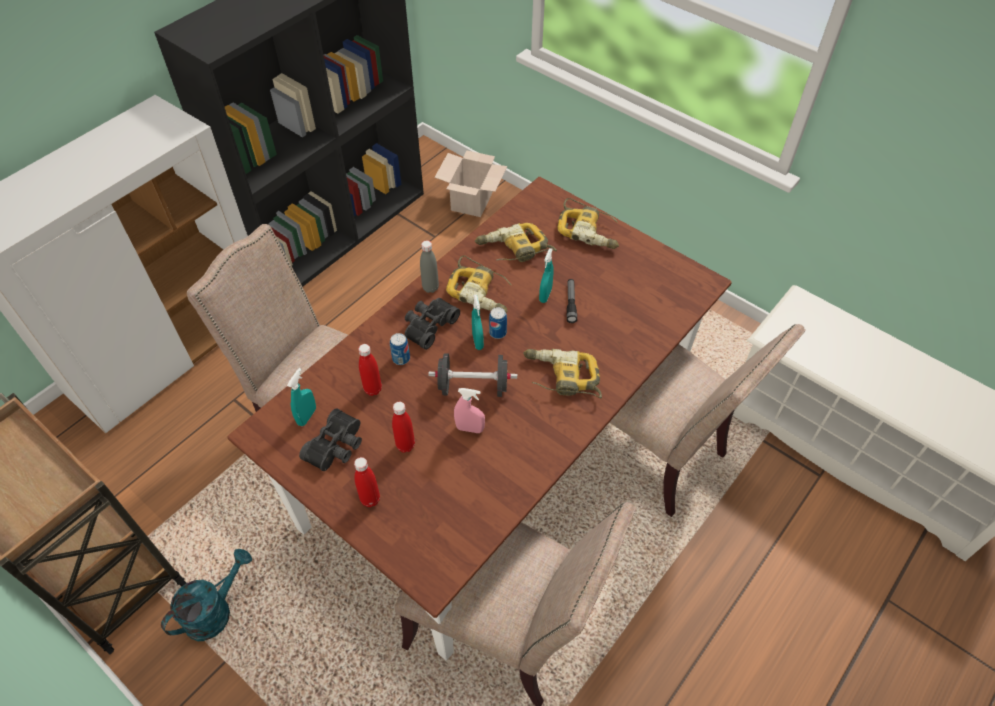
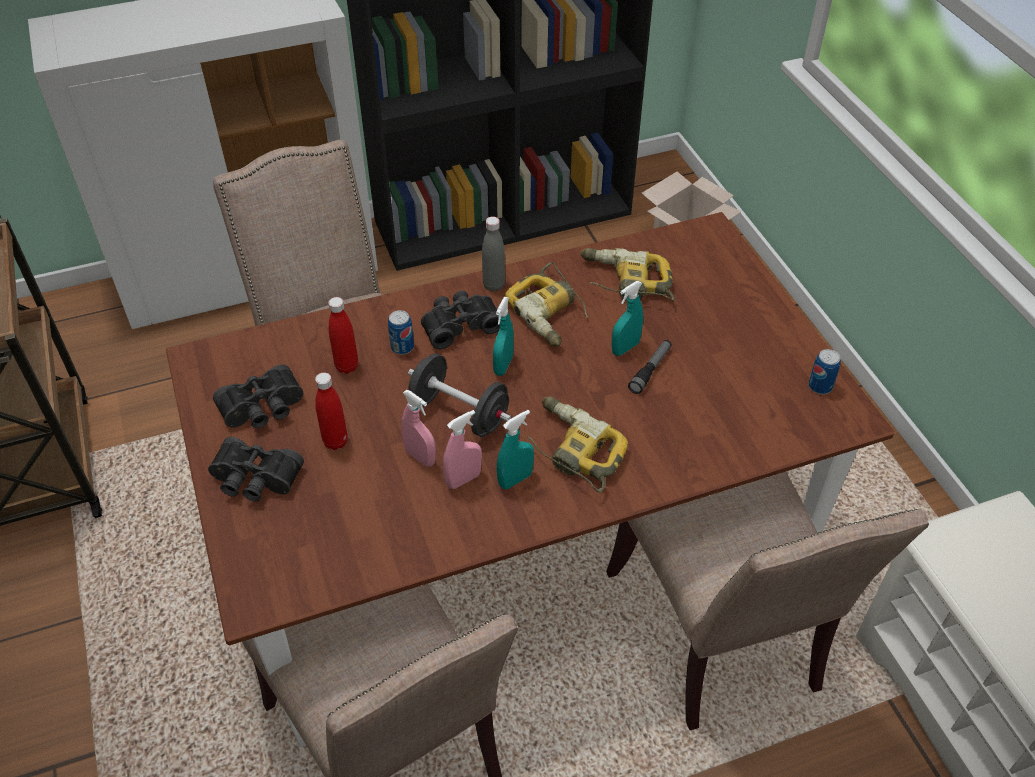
camera: 30 degrees right, 5 degrees down
turquoise watering can [161,549,252,641] -> none
turquoise spray bottle [287,368,316,426] -> turquoise spray bottle moved to [496,410,534,489]
red bottle [354,457,380,507] -> black binoculars [208,437,304,502]
can [489,307,507,339] -> can moved to [808,349,841,394]
power drill [558,198,619,249] -> none
none -> pink spray bottle [443,410,482,489]

